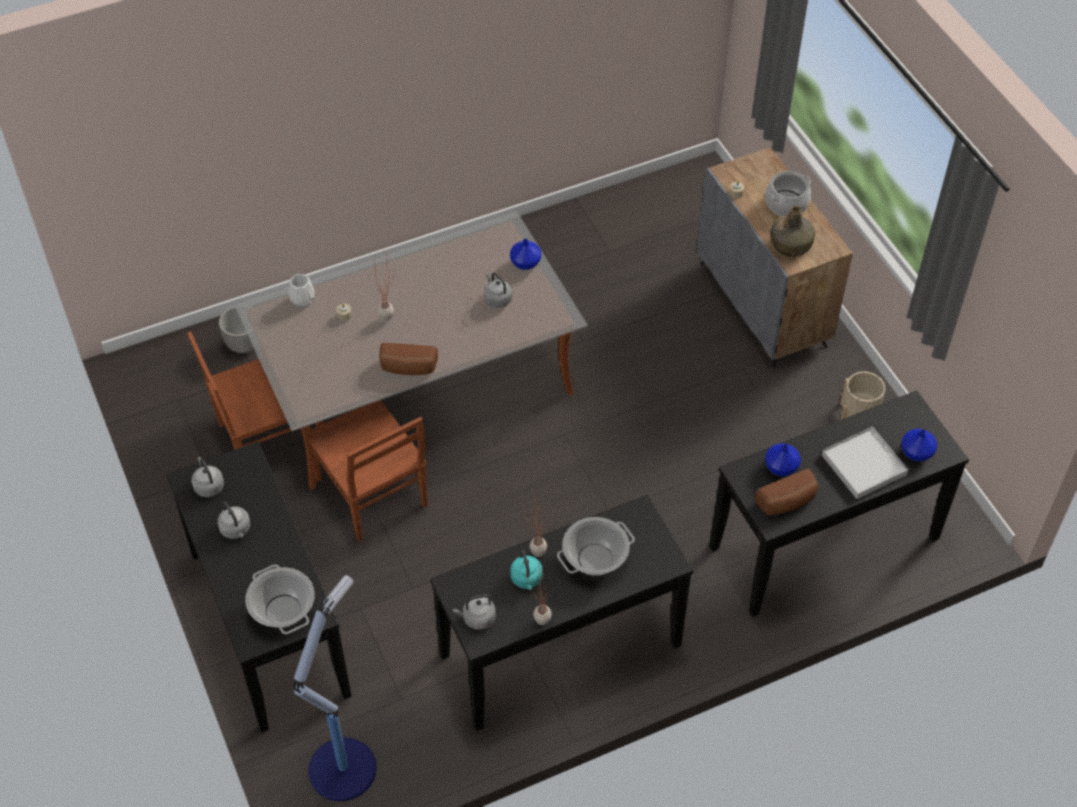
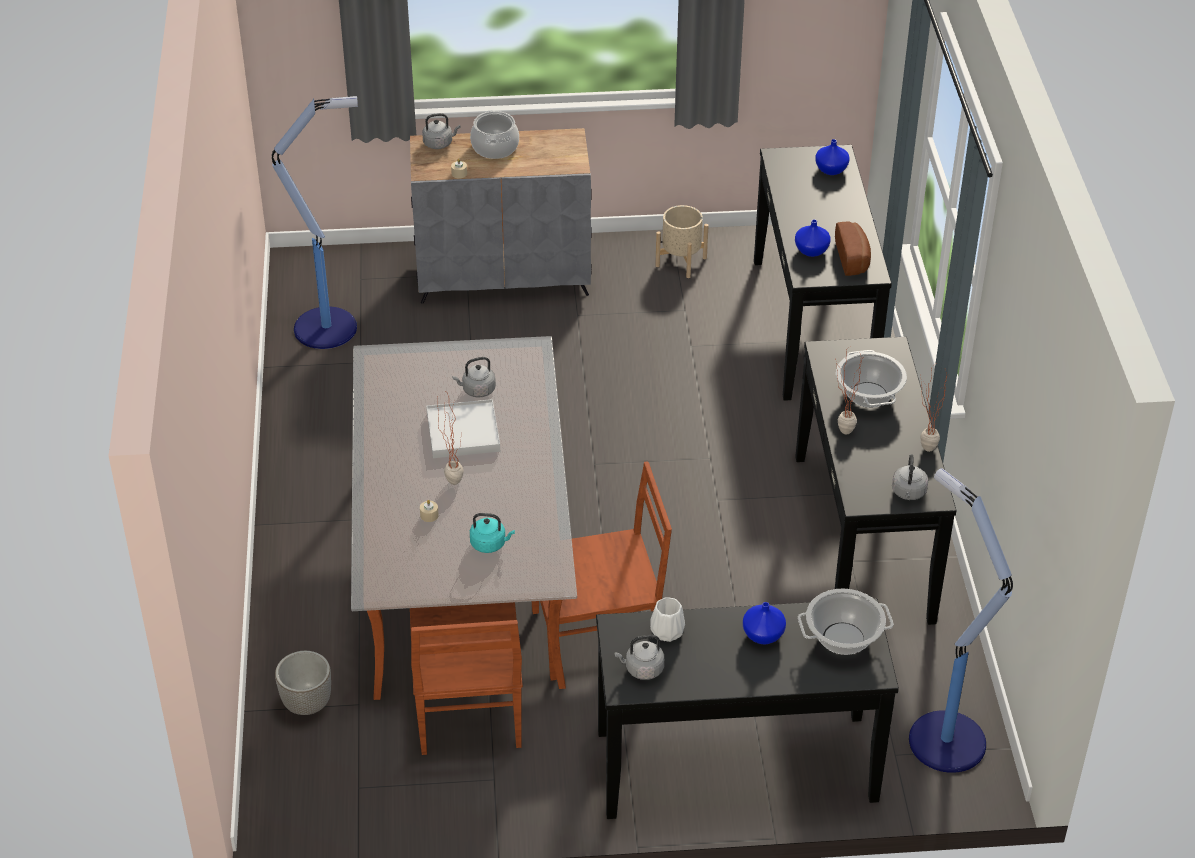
camera: 70 degrees left, 10 degrees down
grey kettle [218,502,250,539] -> grey kettle moved to [422,113,461,149]
white vase [289,274,315,306] -> white vase moved to [650,597,685,642]
bread [379,343,438,375] -> none
blue vase [510,239,541,270] -> blue vase moved to [743,602,786,644]
turquoise kettle [510,550,543,590] -> turquoise kettle moved to [470,513,515,553]
green bottle [770,205,815,257] -> none
white tray [822,427,908,499] -> white tray moved to [426,399,500,458]
none -> floor lamp [272,96,358,349]

